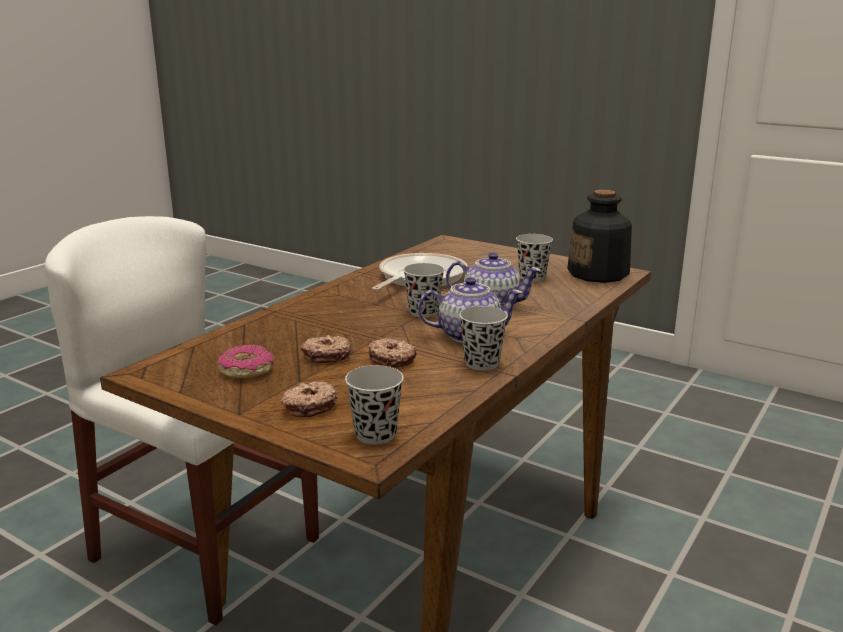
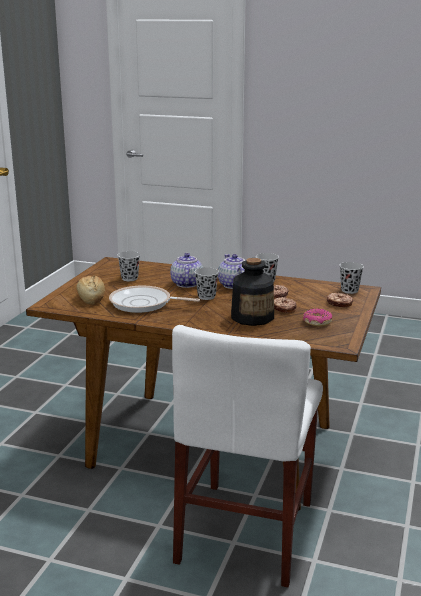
camera: 105 degrees left, 0 degrees up
bottle [567,190,632,283] -> bottle moved to [231,258,274,326]
none -> bread [76,275,105,305]

